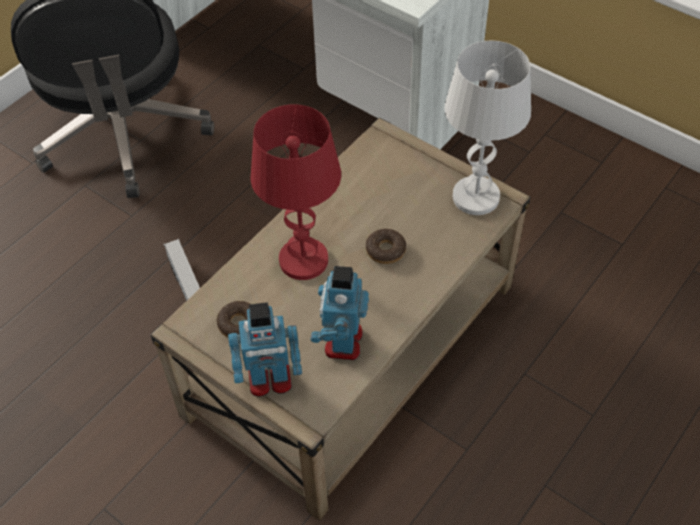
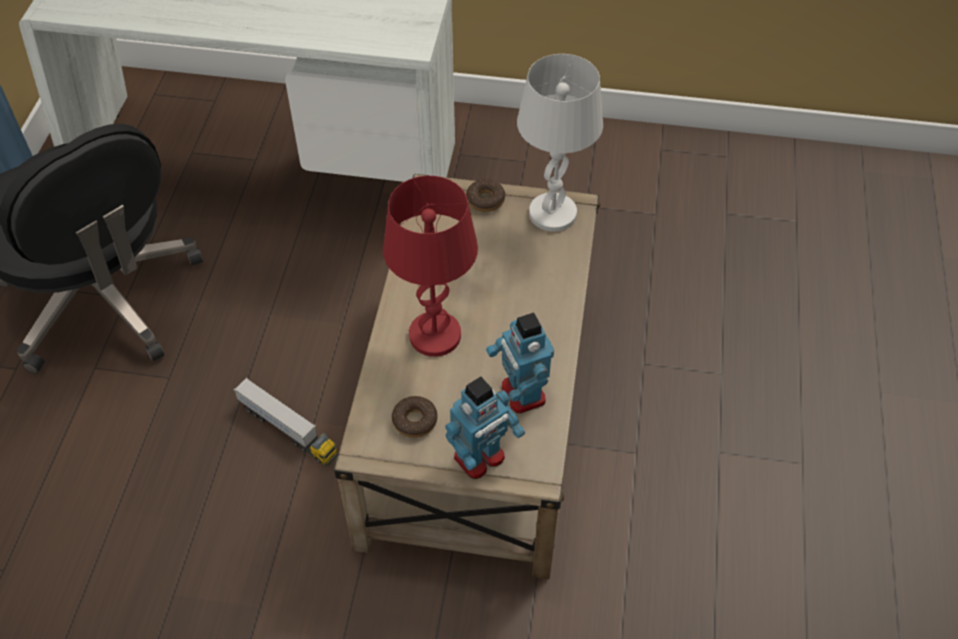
camera: 30 degrees left, 0 degrees up
donut [366,229,406,264] -> donut moved to [466,179,505,212]

